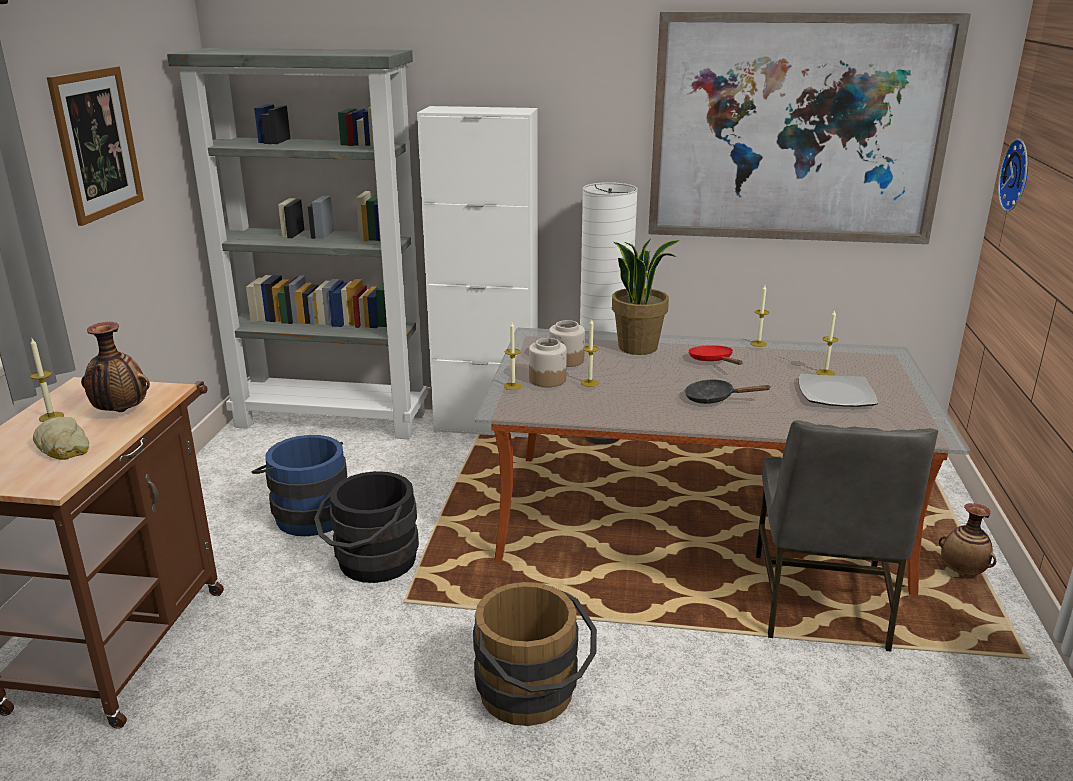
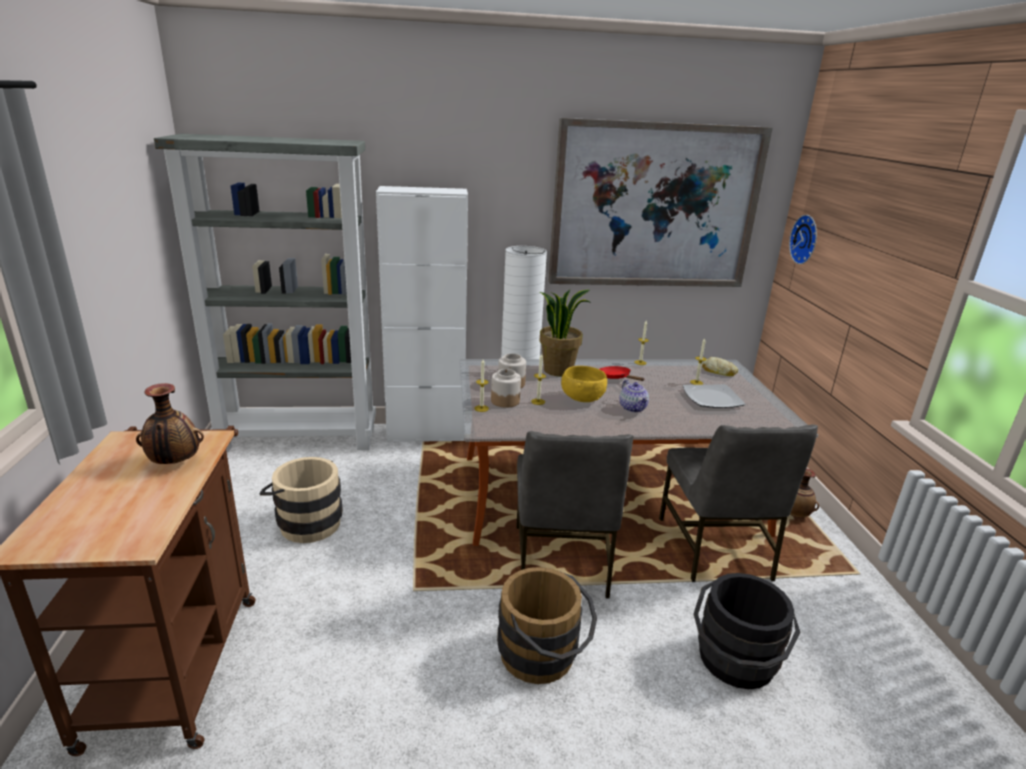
camera: 15 degrees left, 0 degrees up
candle [30,338,64,422] -> none
bread [33,417,89,460] -> bread moved to [702,357,738,376]
picture [47,66,144,226] -> none
blue bucket [251,435,347,536] -> beige bucket [259,457,343,543]
black bucket [314,471,419,583] -> black bucket moved to [694,573,800,689]
black frying pan [684,379,771,404] -> teapot [619,380,649,412]
none -> grey chair [516,431,634,599]
none -> yellow bowl [561,366,607,402]

